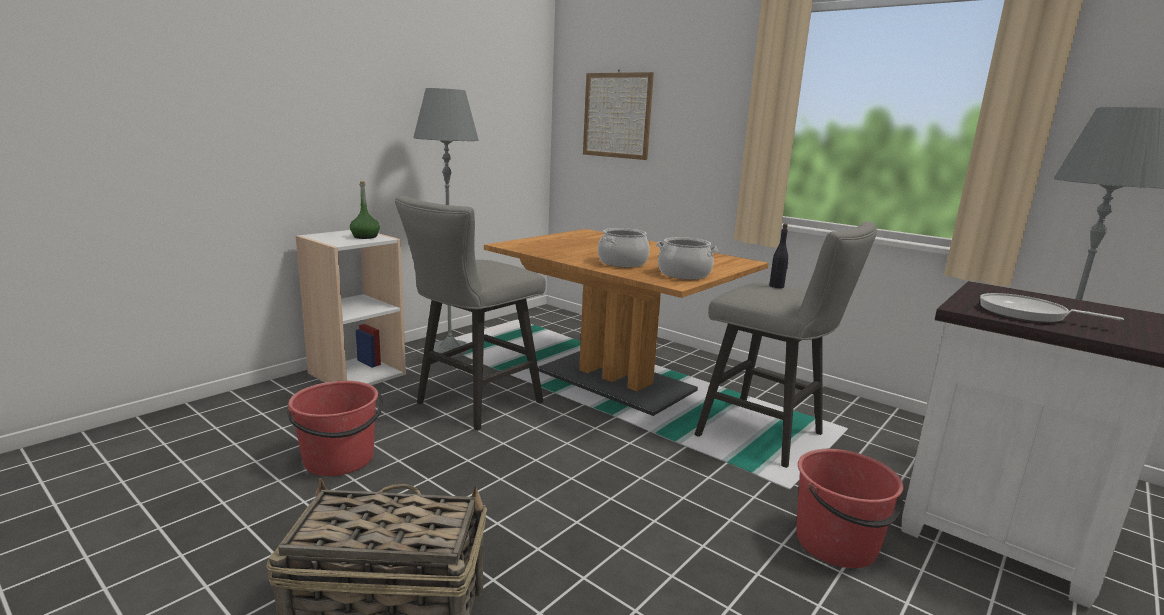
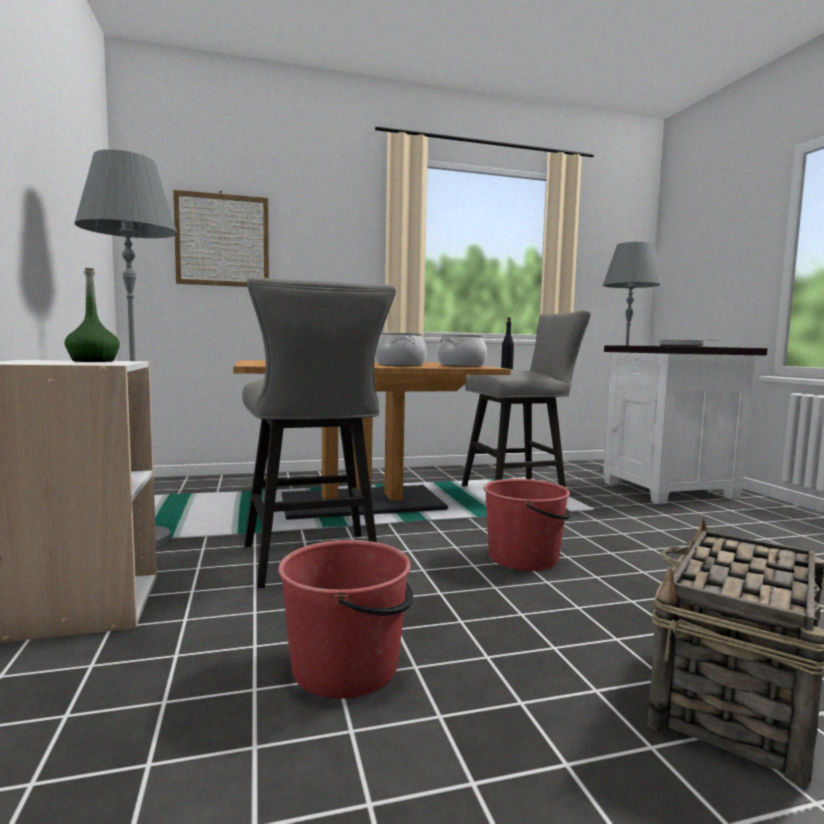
camera: 55 degrees left, 10 degrees down
red bucket [797,449,904,568] -> red bucket moved to [484,479,571,571]

